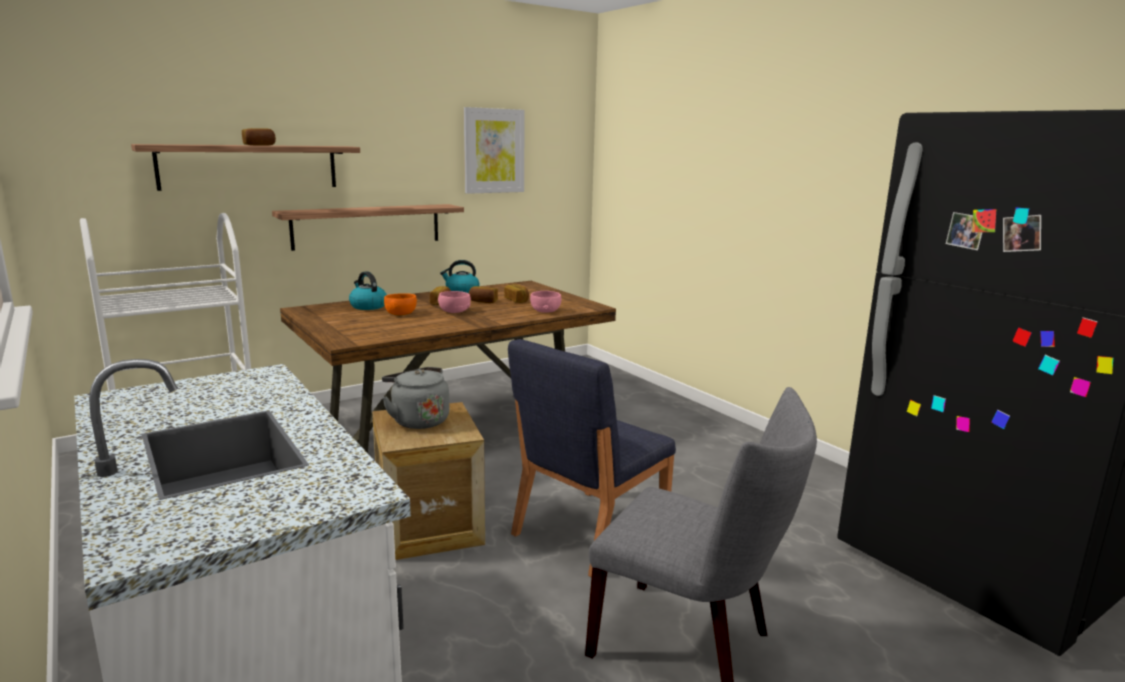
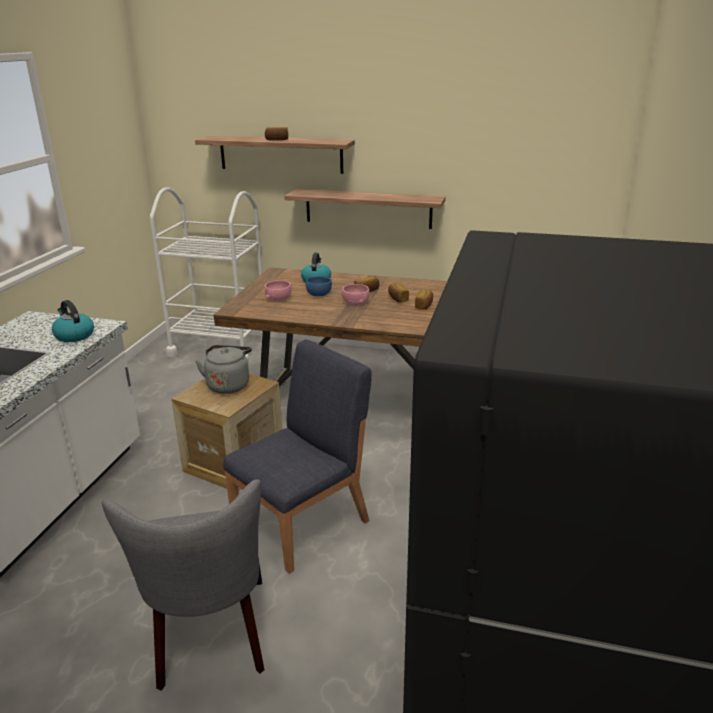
camera: 50 degrees right, 10 degrees up
orange bowl [384,293,417,315] -> blue bowl [306,276,332,296]
kettle [440,260,479,293] -> kettle moved to [52,300,94,342]
picture [464,107,525,194] -> none
blue chair [508,339,676,577] -> blue chair turned 135 degrees clockwise [223,339,372,574]
pink bowl [530,291,561,313] -> pink bowl moved to [265,280,292,301]

